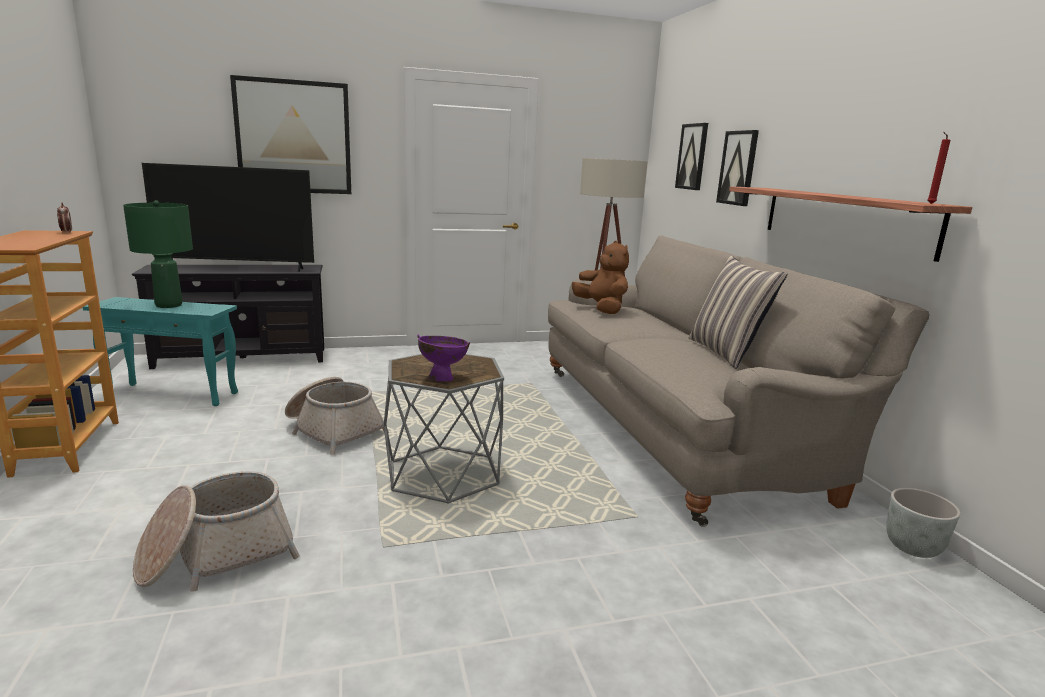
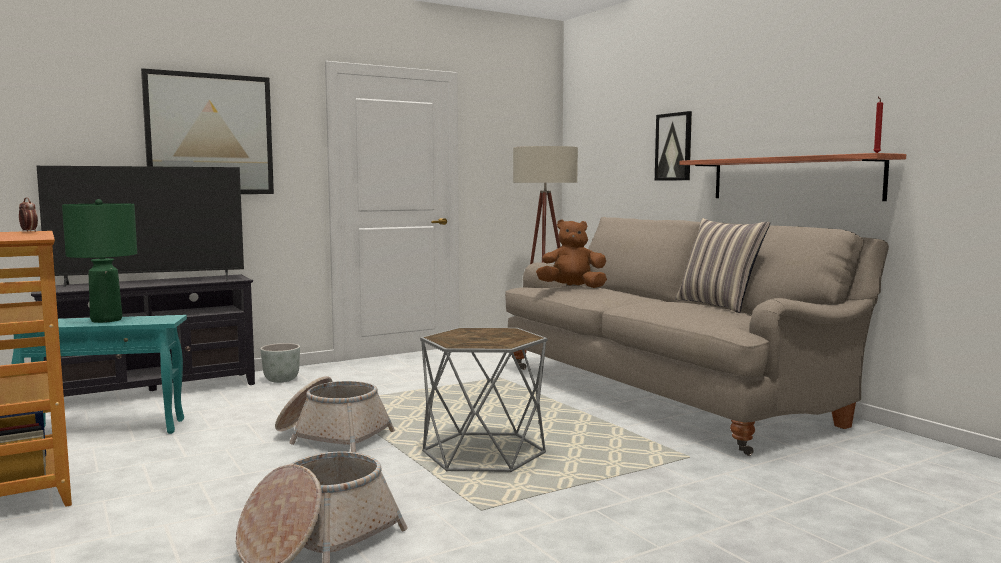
camera: 15 degrees left, 10 degrees down
purple bowl [417,335,470,382] -> none
brown plush toy [572,241,629,314] -> brown plush toy turned 45 degrees counterclockwise [536,219,607,288]
picture [675,123,708,190] -> none
grey planter [886,488,960,558] -> grey planter moved to [260,343,300,383]

